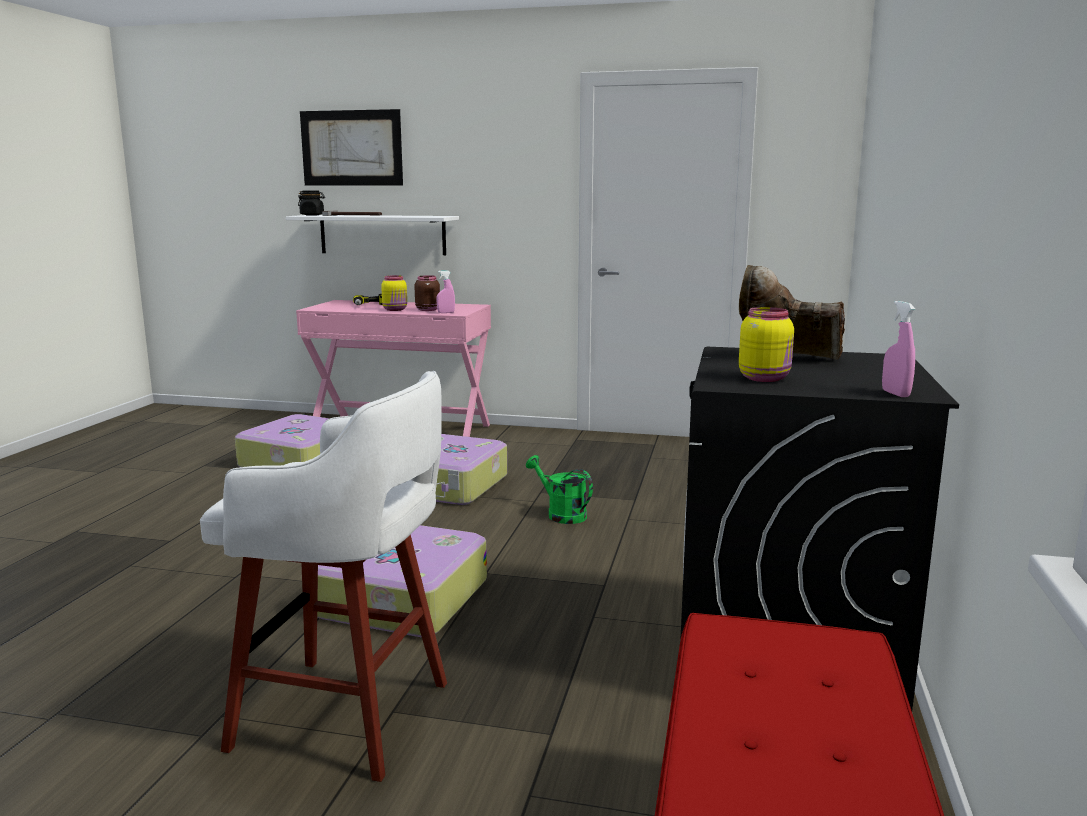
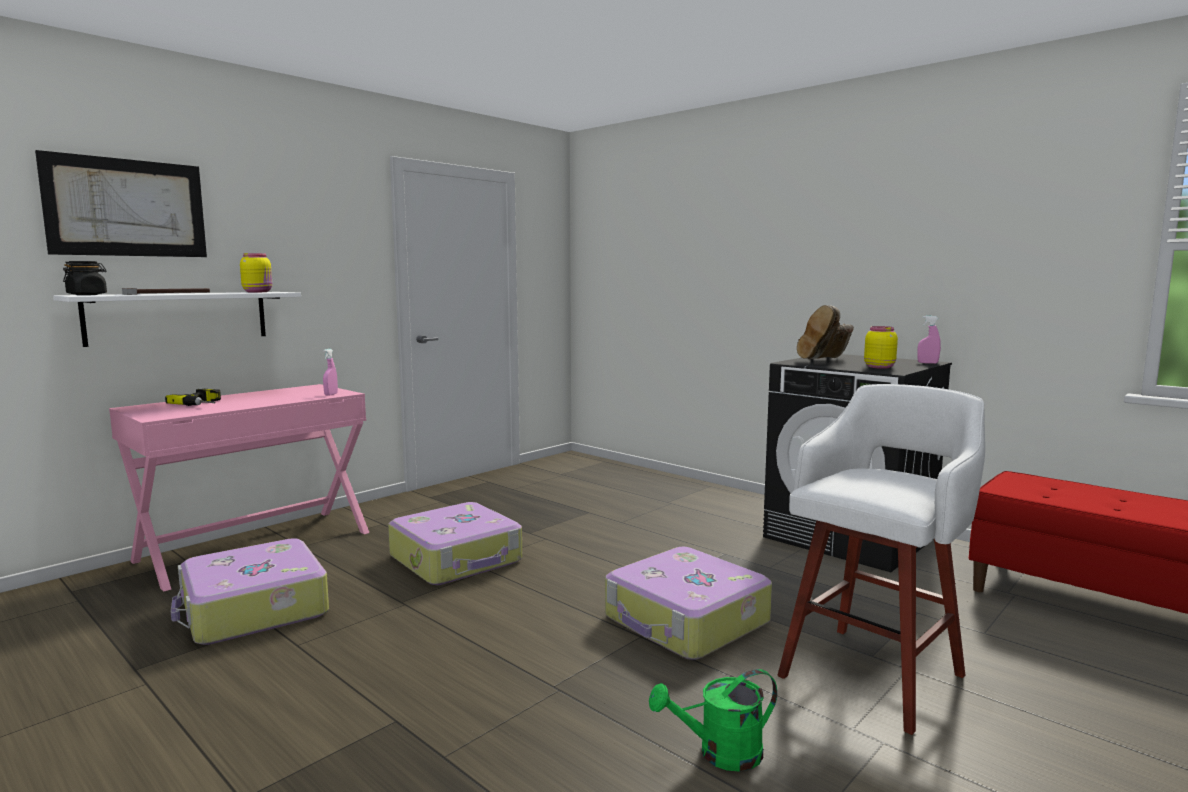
camera: 60 degrees left, 5 degrees down
yellow jar [381,275,407,311] -> yellow jar moved to [240,253,272,292]
brown jar [414,275,440,311] -> none
green watering can [526,455,593,524] -> green watering can moved to [649,669,777,772]

